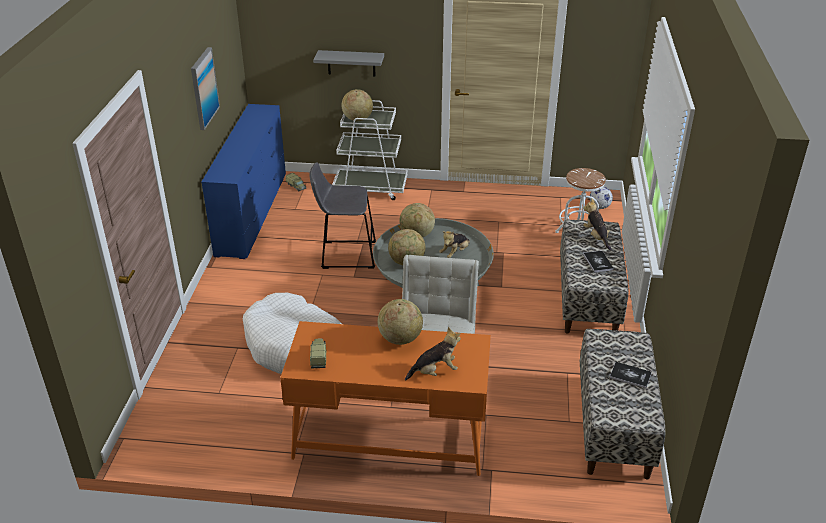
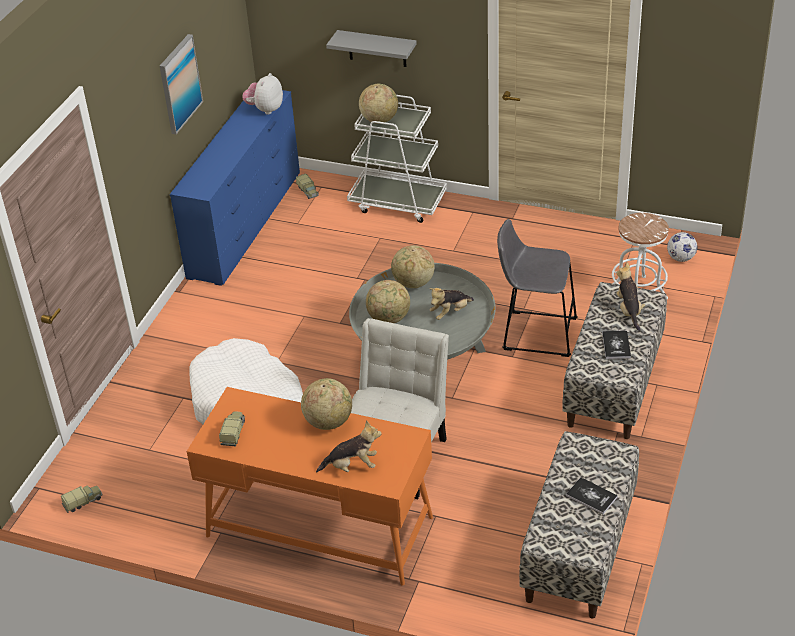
camera: 15 degrees right, 5 degrees up
grey stool [309,163,376,269] -> grey stool moved to [497,219,578,357]
none -> toy truck [61,485,102,513]
none -> plush toy [242,73,283,115]

